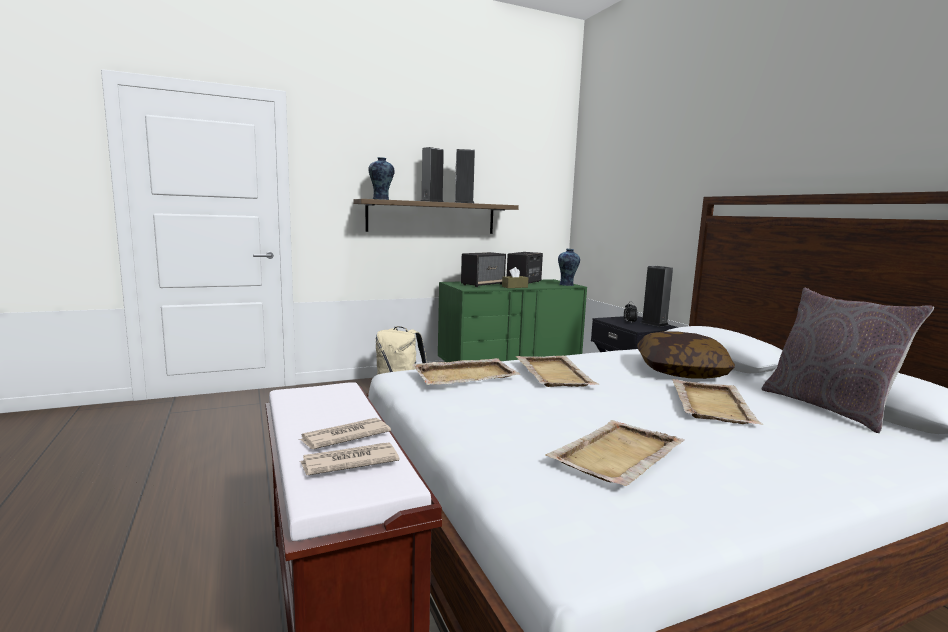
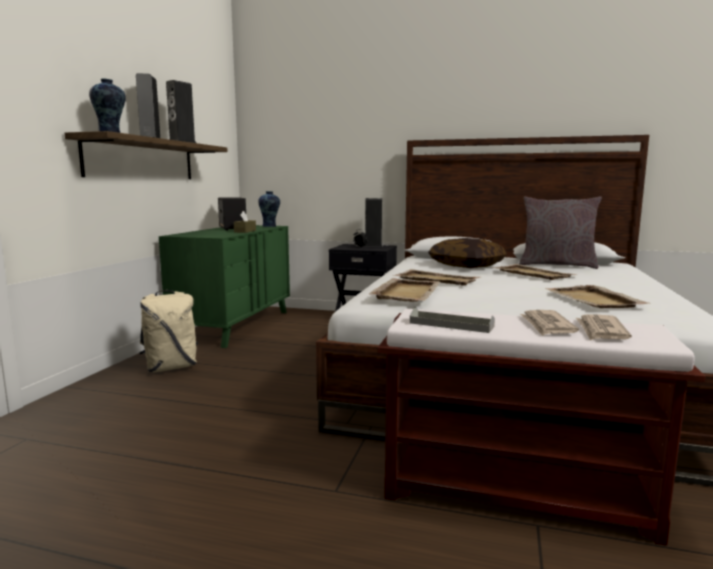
camera: 50 degrees left, 0 degrees up
speaker [461,252,506,287] -> none
none -> grey tray [410,307,495,333]

